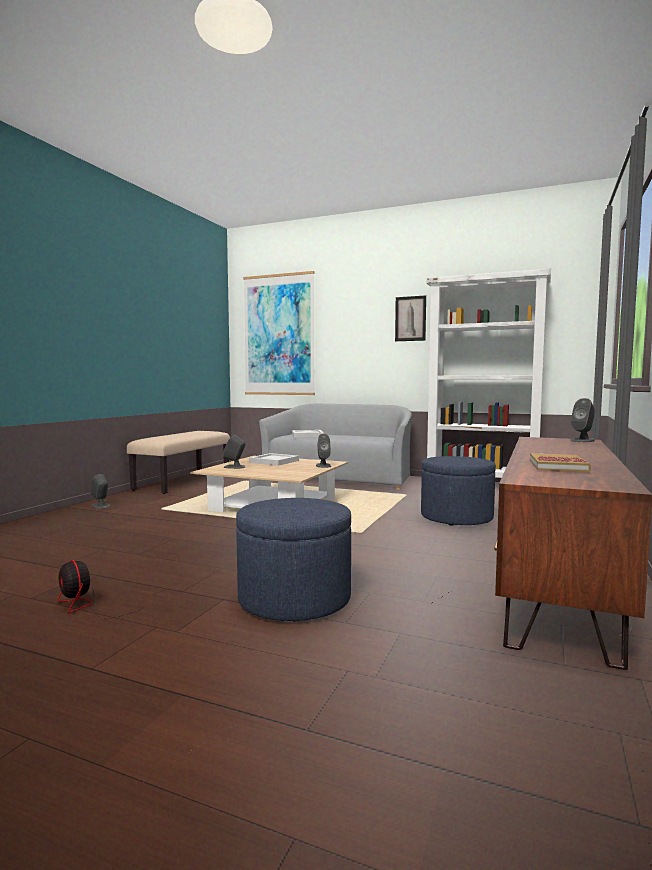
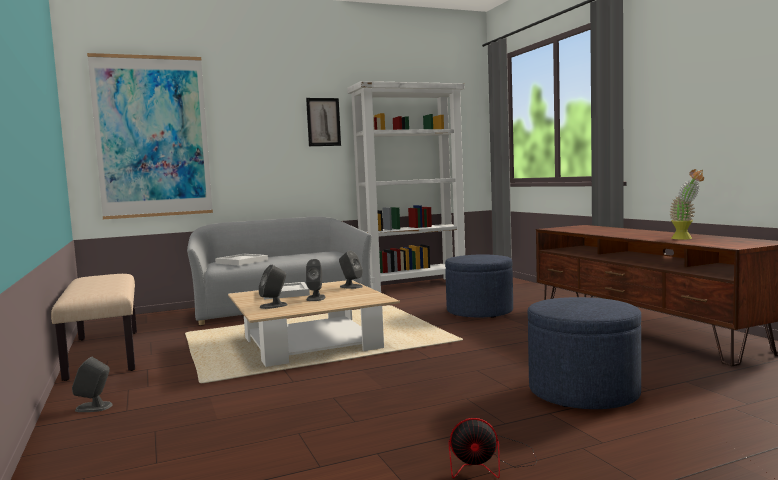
camera: 45 degrees left, 0 degrees up
book [530,453,591,472] -> potted plant [670,169,704,240]
grey speaker [570,398,595,442] -> grey speaker moved to [306,259,326,301]

